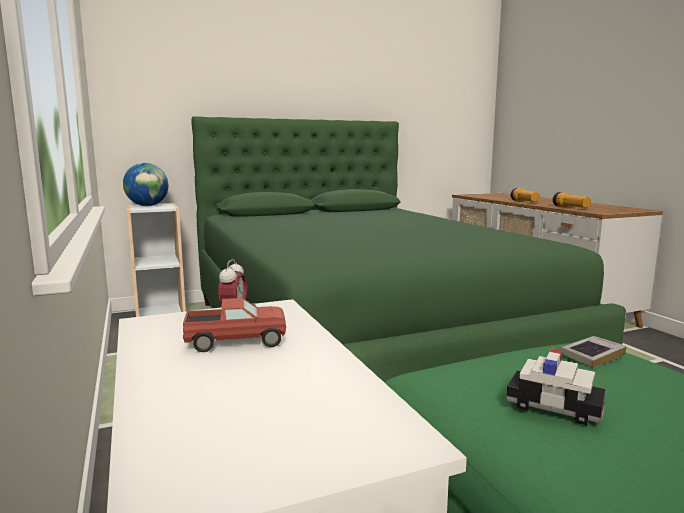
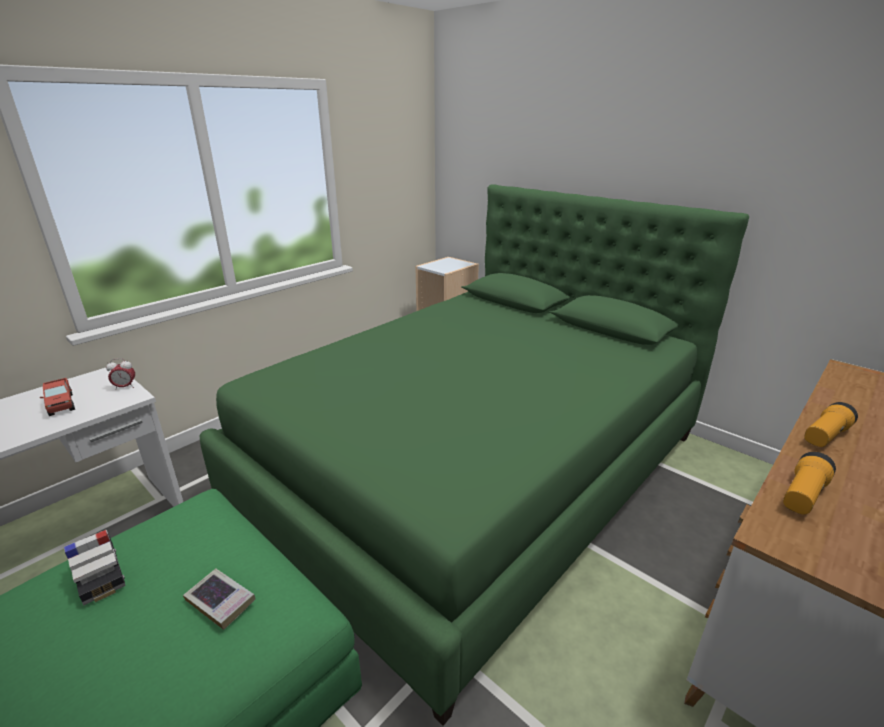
camera: 65 degrees right, 15 degrees up
globe [123,163,169,206] -> none
toy car [506,348,606,425] -> toy car turned 45 degrees counterclockwise [64,529,126,606]

